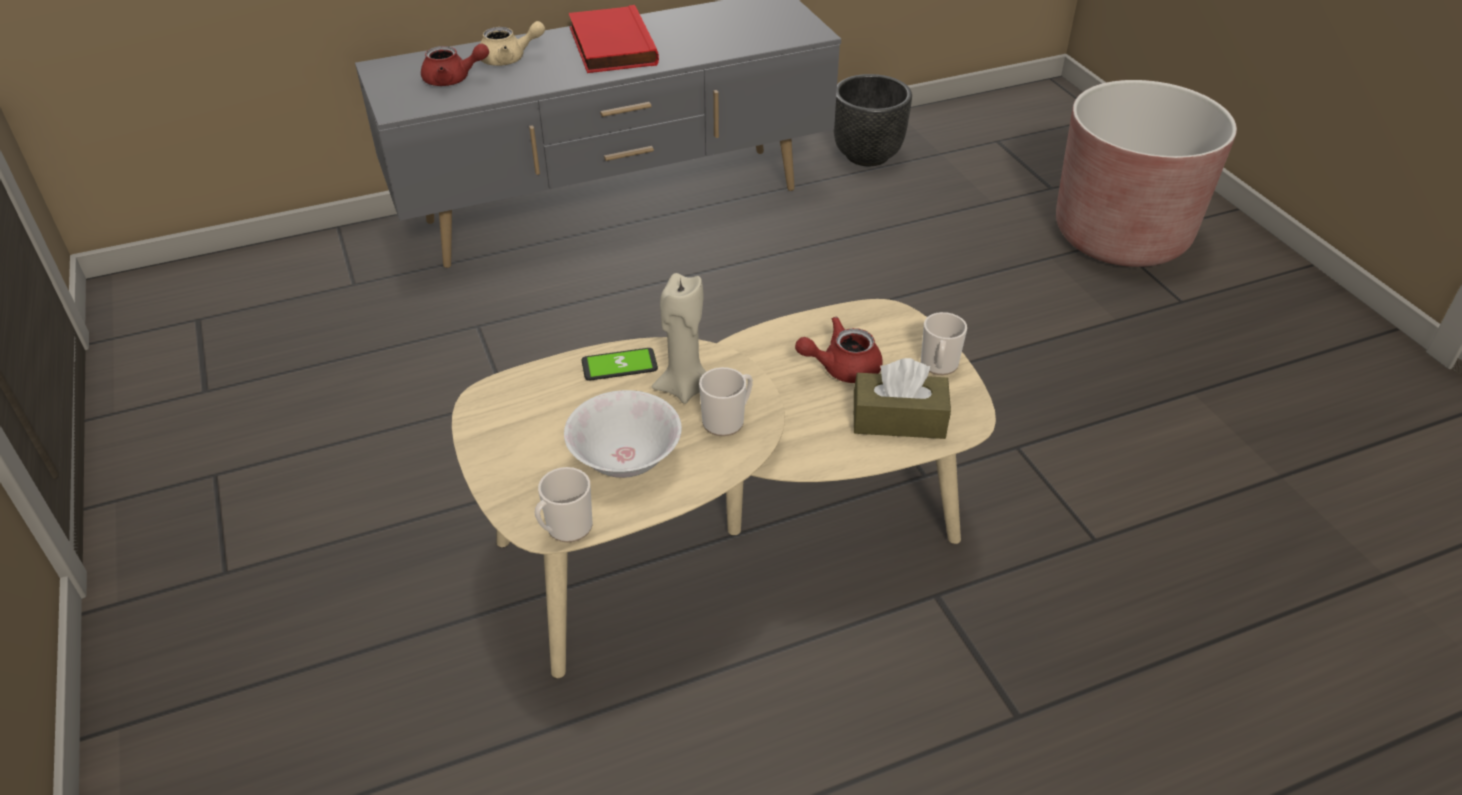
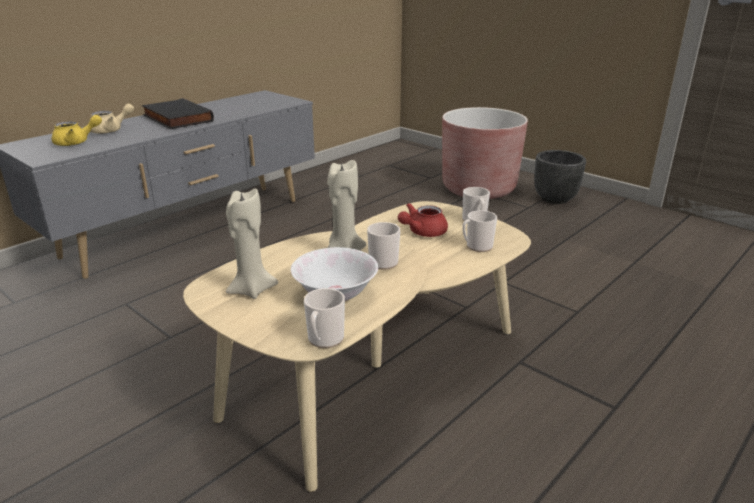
camera: 25 degrees left, 15 degrees down
red teapot [421,43,489,86] -> yellow teapot [52,115,102,146]
red book [569,5,659,73] -> black book [142,98,214,129]
phone [582,348,658,381] -> none
black planter [833,74,912,166] -> black planter moved to [534,150,586,204]
brown tissue box [854,358,951,439] -> mug [462,210,497,252]
none -> beige candle [226,188,278,299]

